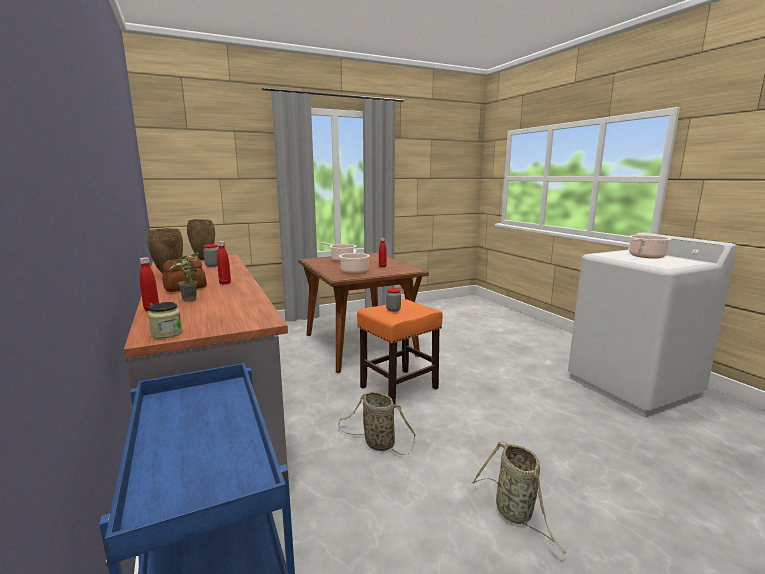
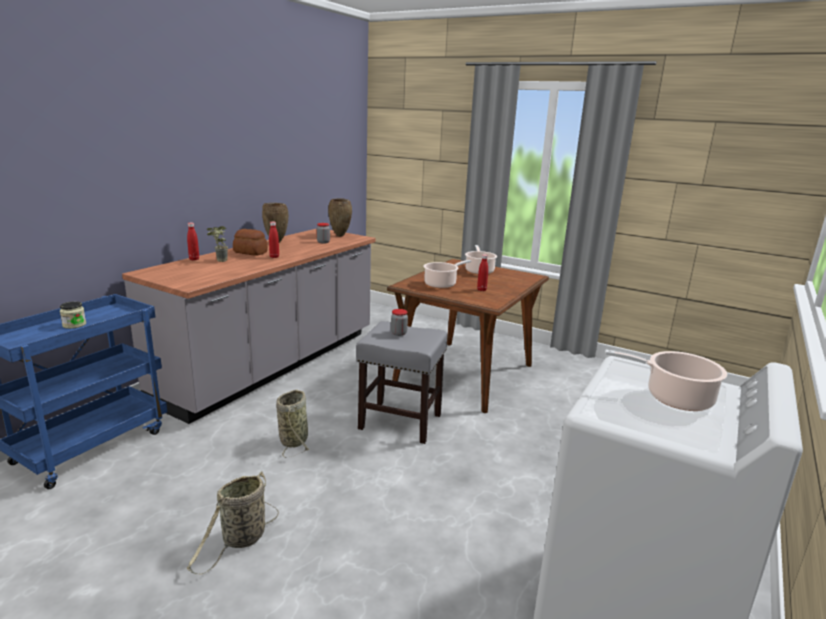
camera: 55 degrees right, 5 degrees up
jar [148,302,182,339] -> jar moved to [60,301,86,329]
orange stool [357,299,443,405] -> grey stool [356,321,447,444]

